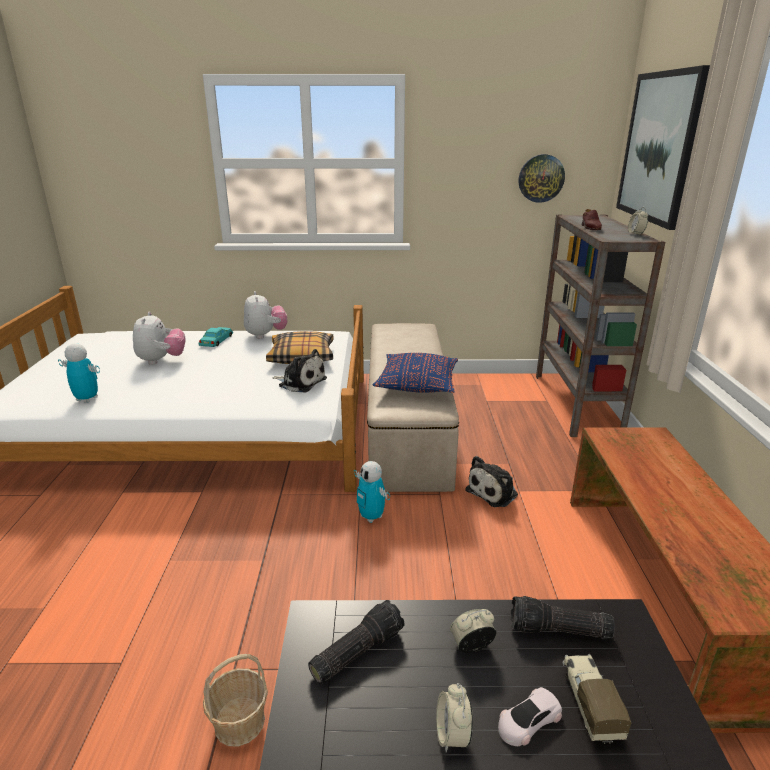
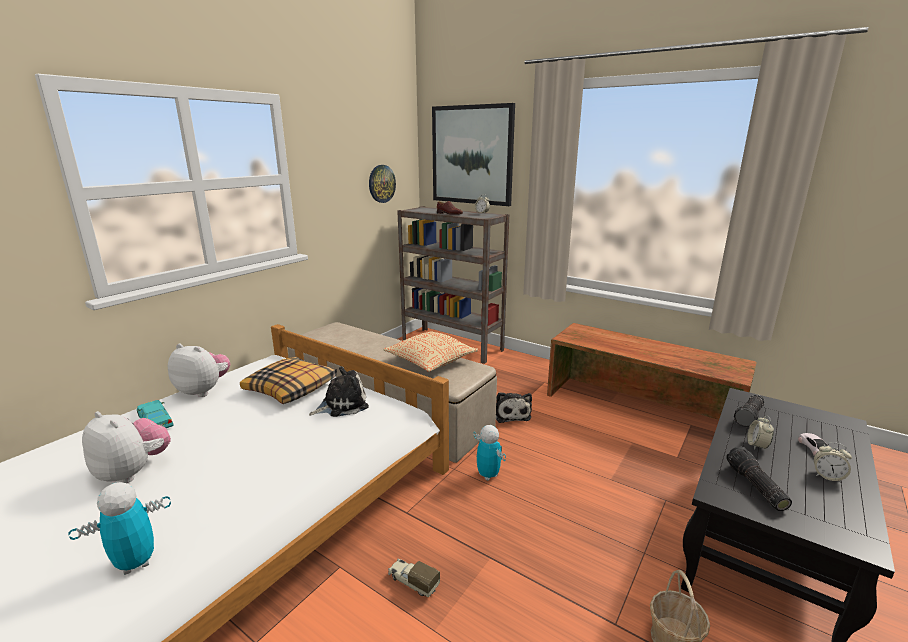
camera: 55 degrees left, 5 degrees down
toy robot [354,461,390,523] -> toy robot turned 120 degrees counterclockwise [473,425,506,481]
blue pillow [373,353,458,393] -> beige pillow [383,331,479,372]
toy truck [562,654,631,744] -> toy truck moved to [388,559,440,598]

